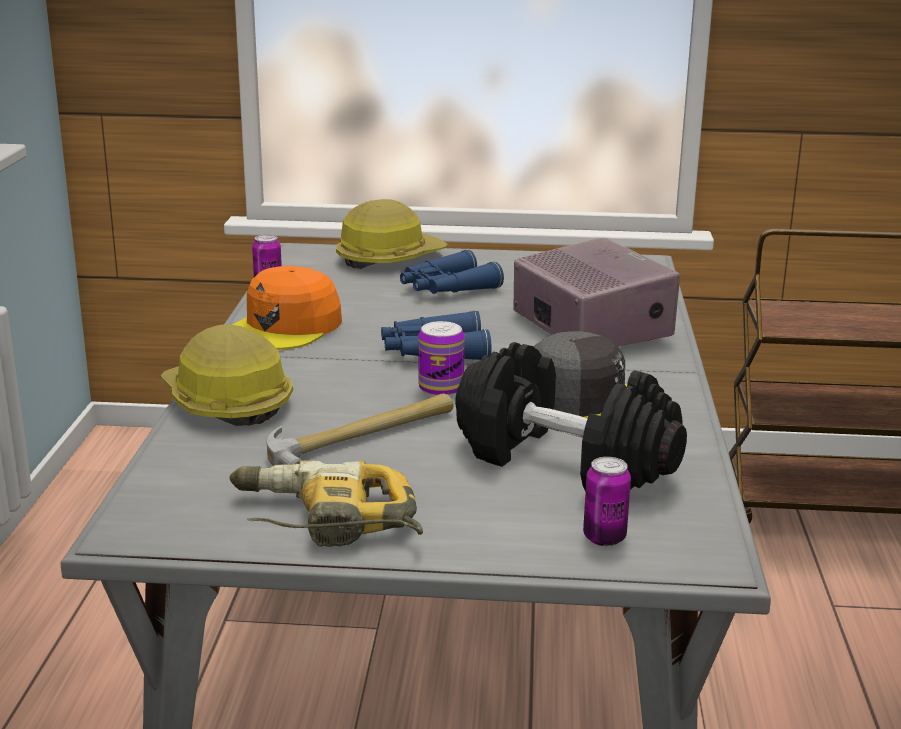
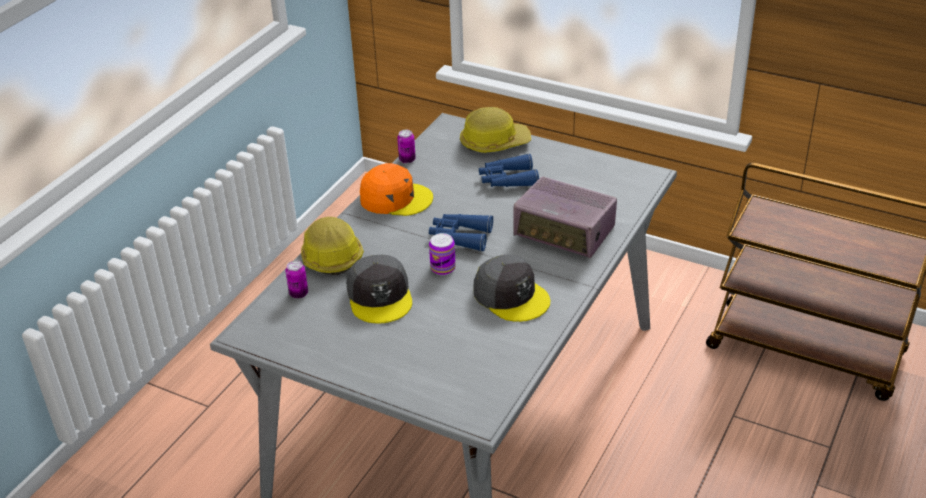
camera: 25 degrees right, 15 degrees up
power drill [229,460,423,547] -> none
orange cap [232,266,342,350] -> orange cap turned 135 degrees counterclockwise [360,163,433,216]
hammer [267,393,454,466] -> grey cap [346,255,412,323]
black dumbbell [455,342,687,491] -> none
radio [513,237,680,346] -> radio turned 120 degrees clockwise [513,177,617,258]
can [583,457,631,546] -> can moved to [285,260,308,299]

